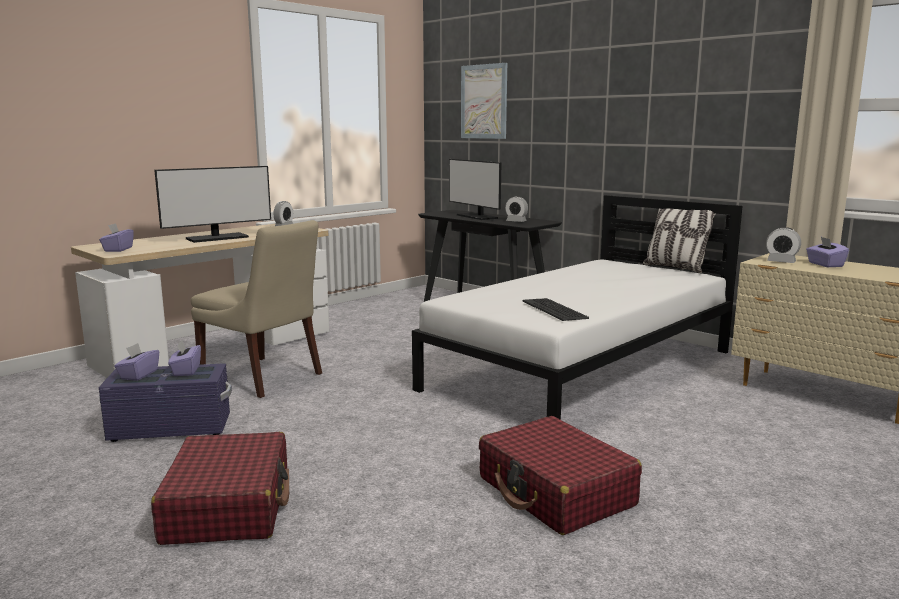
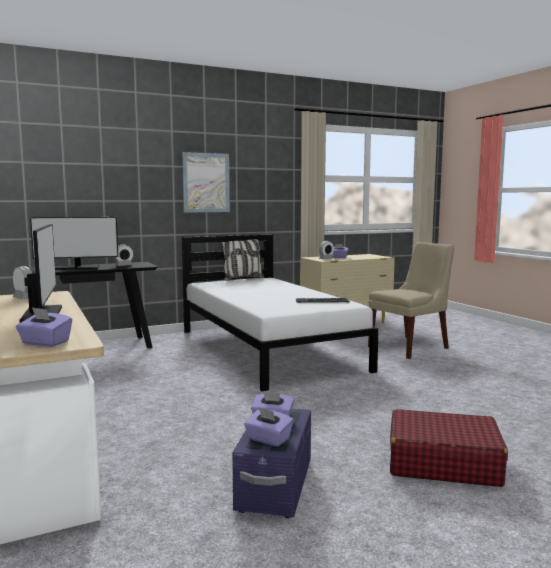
camera: 70 degrees left, 5 degrees down
beige chair [191,220,322,398] -> beige chair moved to [368,242,454,359]
picture [461,63,507,139] -> picture moved to [182,152,230,213]
red suitcase [479,416,642,535] -> none

